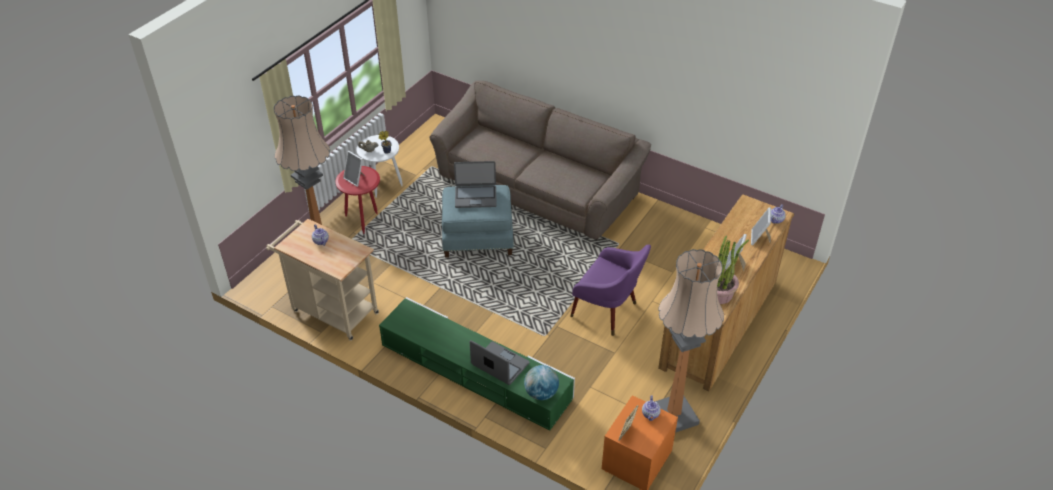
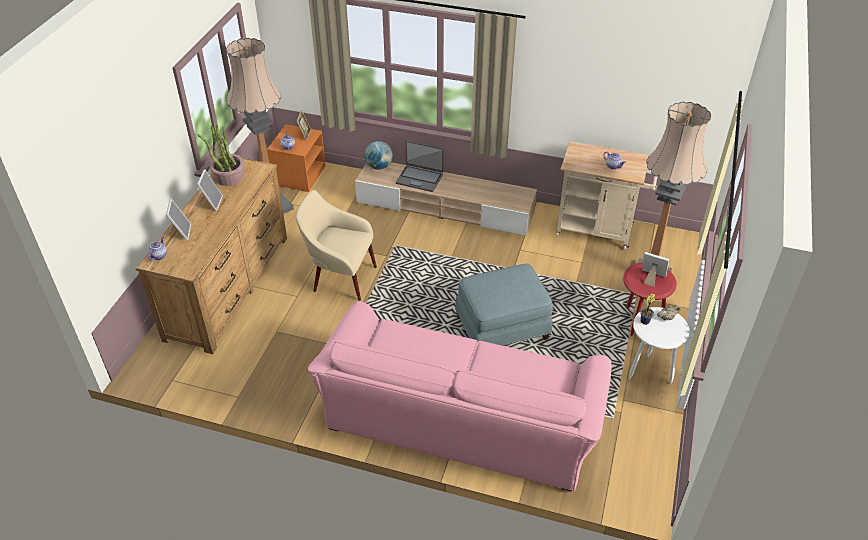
camera: 165 degrees right, 0 degrees up
green tv stand [379,297,575,431] -> beige tv stand [355,162,537,236]
brown sofa [429,80,651,240] -> pink sofa [308,301,611,491]
laptop [454,161,497,208] -> none
purple armchair [570,244,651,336] -> beige armchair [296,190,377,301]

